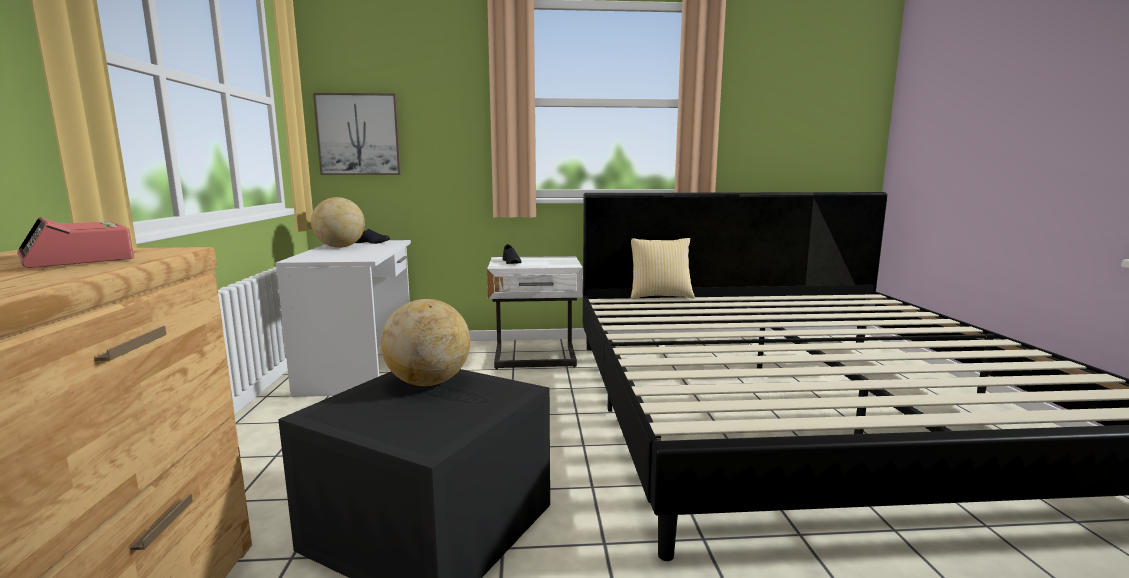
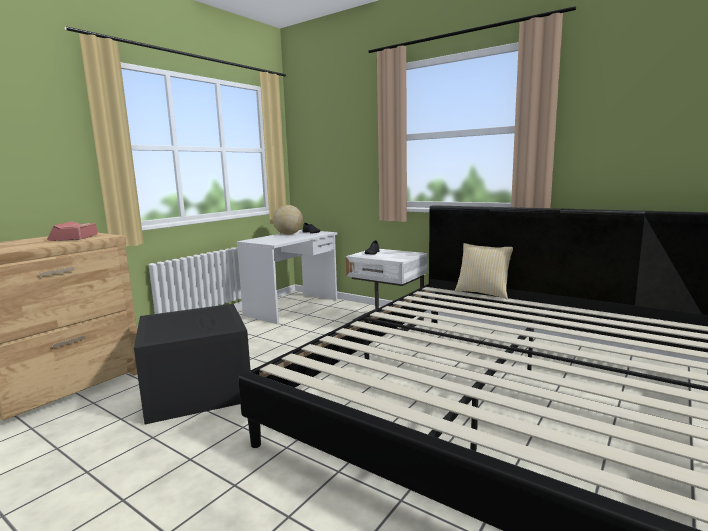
camera: 40 degrees right, 0 degrees up
picture [313,93,401,175] -> none
globe [381,299,470,386] -> none

